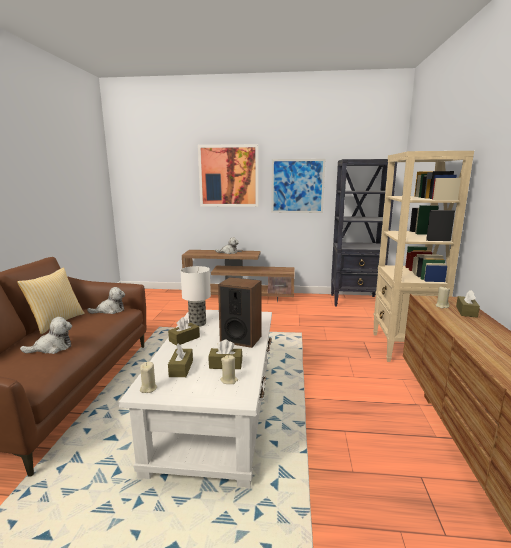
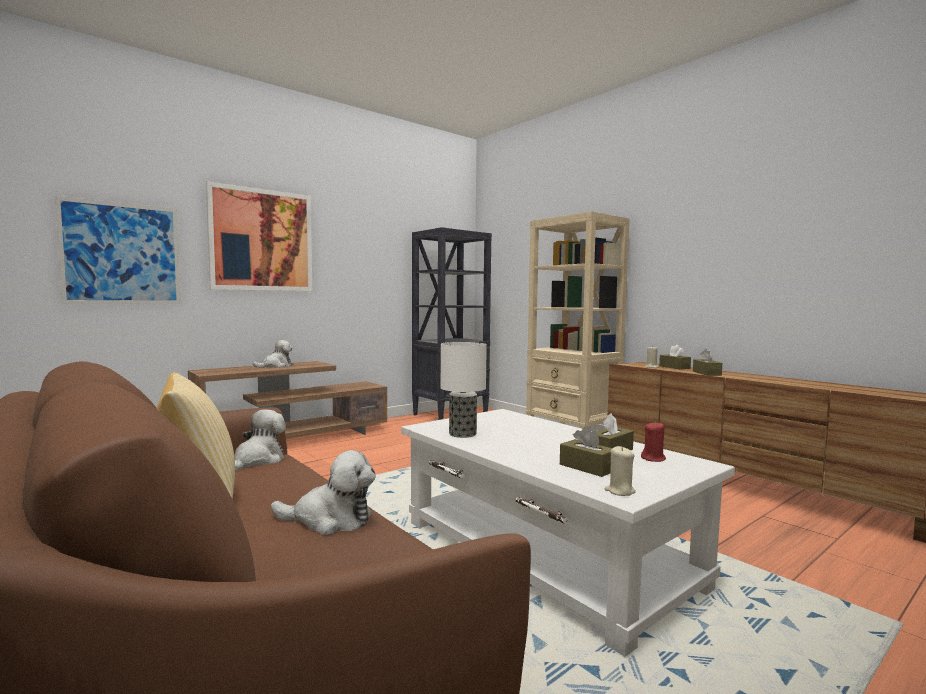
camera: 45 degrees left, 10 degrees down
plush toy [20,317,72,354] -> plush toy turned 75 degrees clockwise [271,450,376,535]
brown tissue box [168,317,200,346] -> brown tissue box moved to [693,349,722,376]
speaker [218,277,262,348] -> none
beige candle [220,355,238,384] -> red candle [641,421,666,462]
picture [271,159,325,213] -> picture moved to [55,196,181,304]

